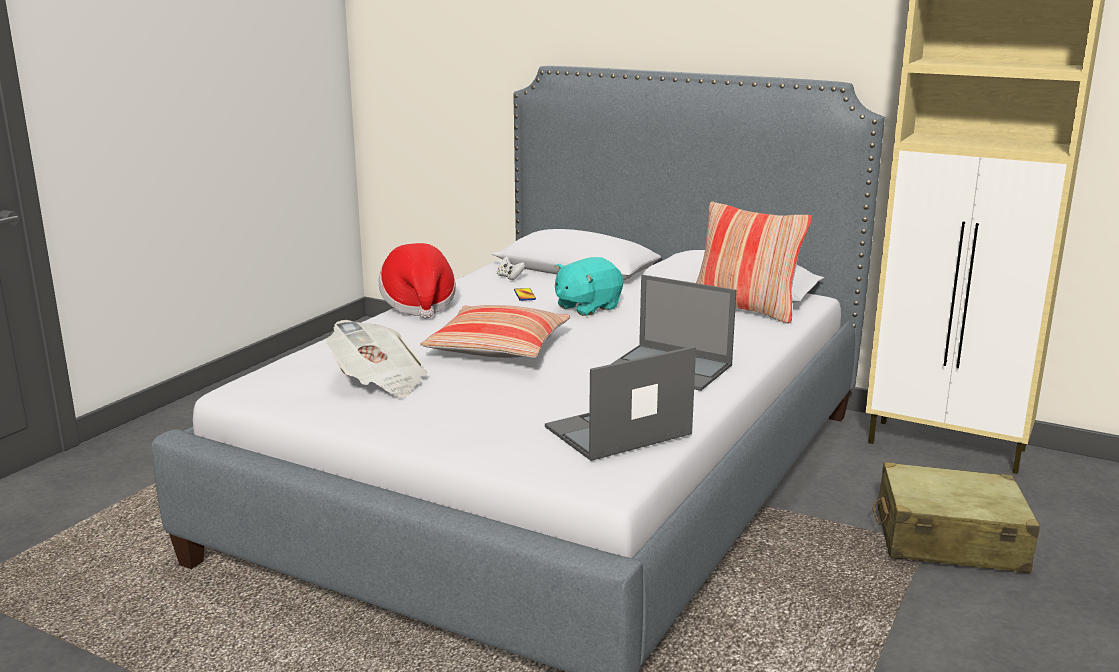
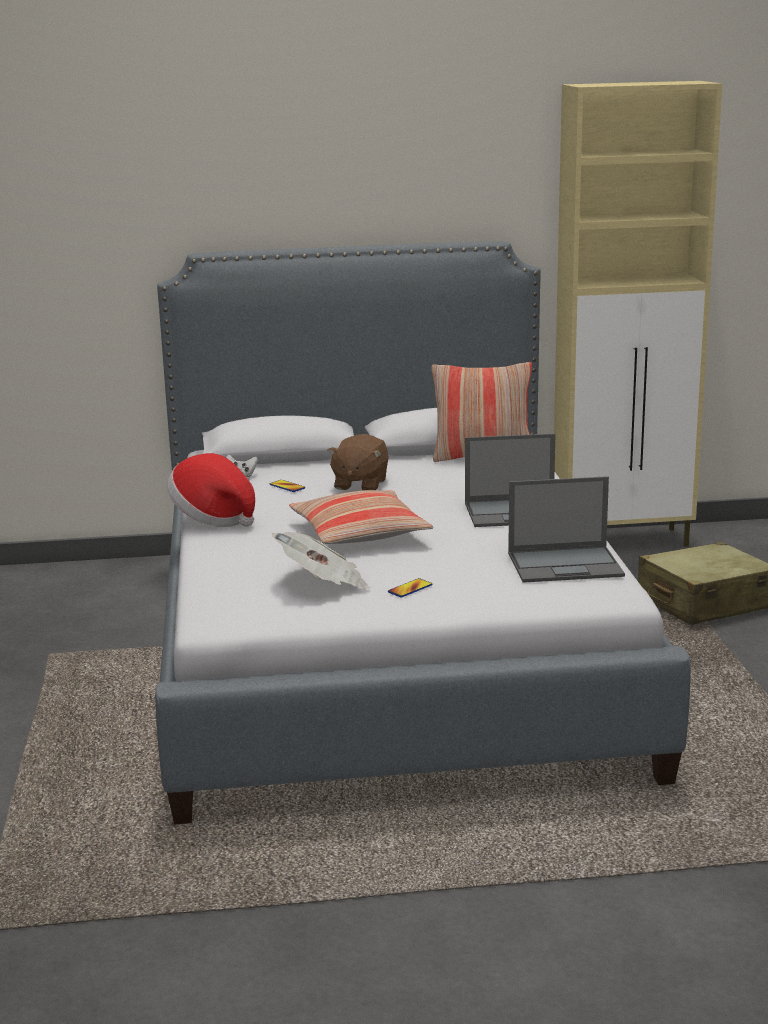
camera: 35 degrees left, 0 degrees up
laptop [545,346,696,461] -> laptop turned 120 degrees counterclockwise [508,476,625,583]
turquoise plush toy [555,257,623,316] -> brown plush toy [327,434,389,491]
none -> phone [388,578,433,597]

